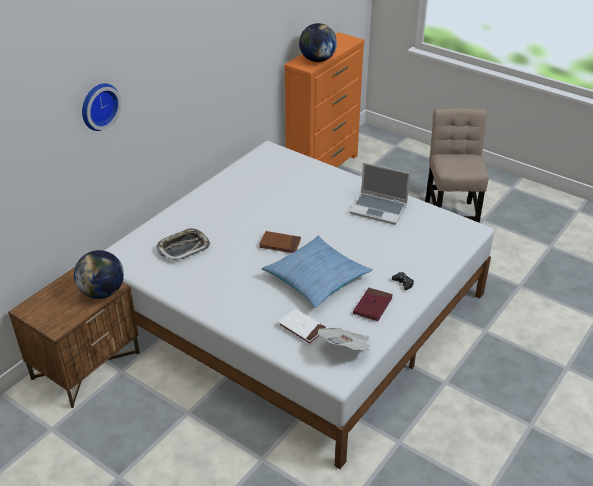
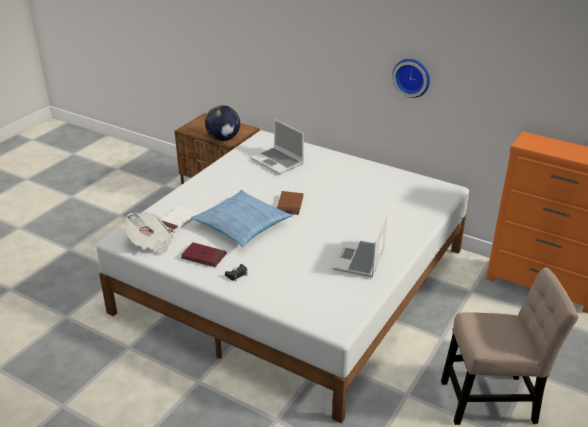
camera: 85 degrees right, 5 degrees down
wall clock [82,83,121,131] -> wall clock moved to [392,59,430,98]
tray [156,227,210,261] -> laptop [251,119,304,175]
globe [299,23,337,62] -> none

